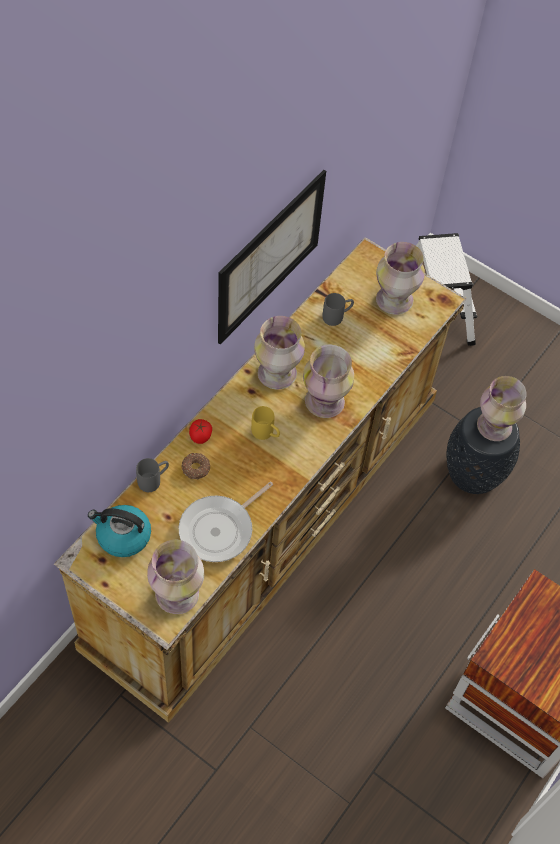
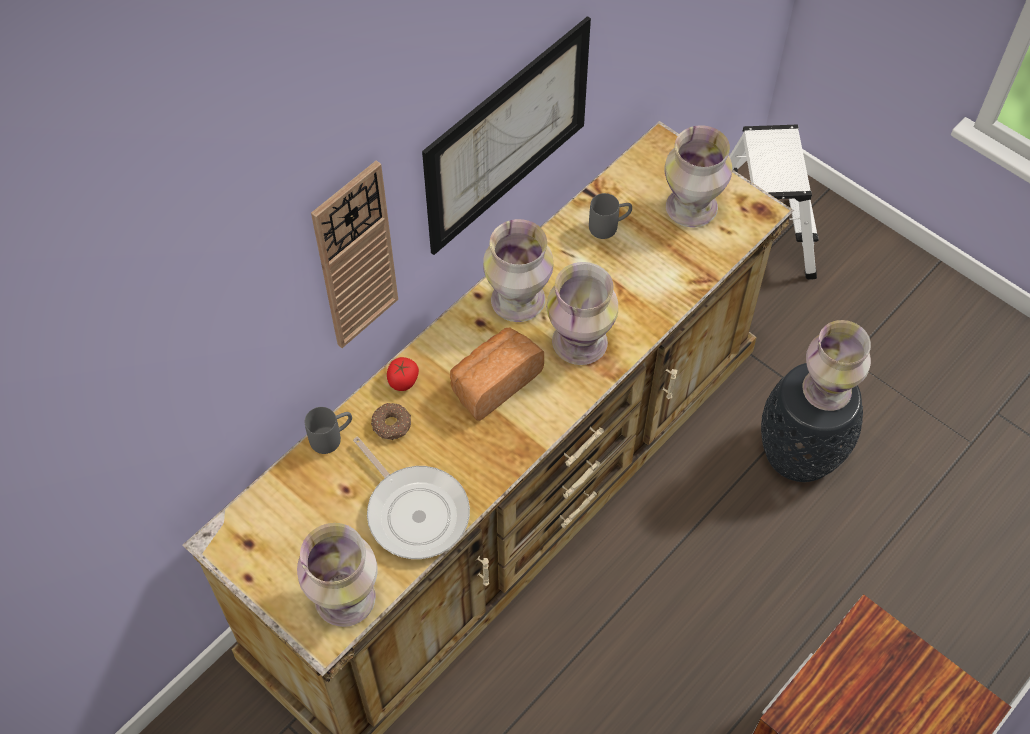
camera: 10 degrees right, 0 degrees up
kettle [88,505,151,557] -> none
frying pan [179,481,273,562] -> frying pan turned 90 degrees counterclockwise [353,437,470,559]
yellow mug [251,406,280,440] -> bread [450,328,544,421]
none -> wall clock [311,160,398,348]

